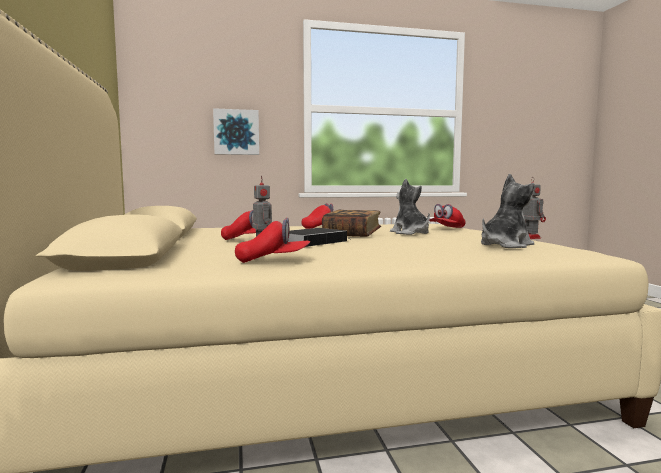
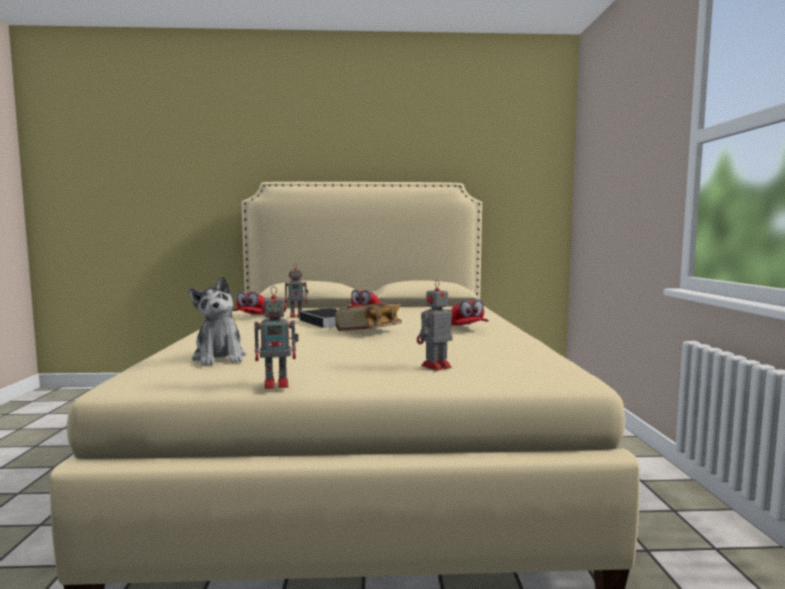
camera: 100 degrees right, 0 degrees up
picture [213,108,259,155] -> none
plush toy [390,179,430,235] -> none
red cap [429,204,466,228] -> toy robot [417,280,452,371]

